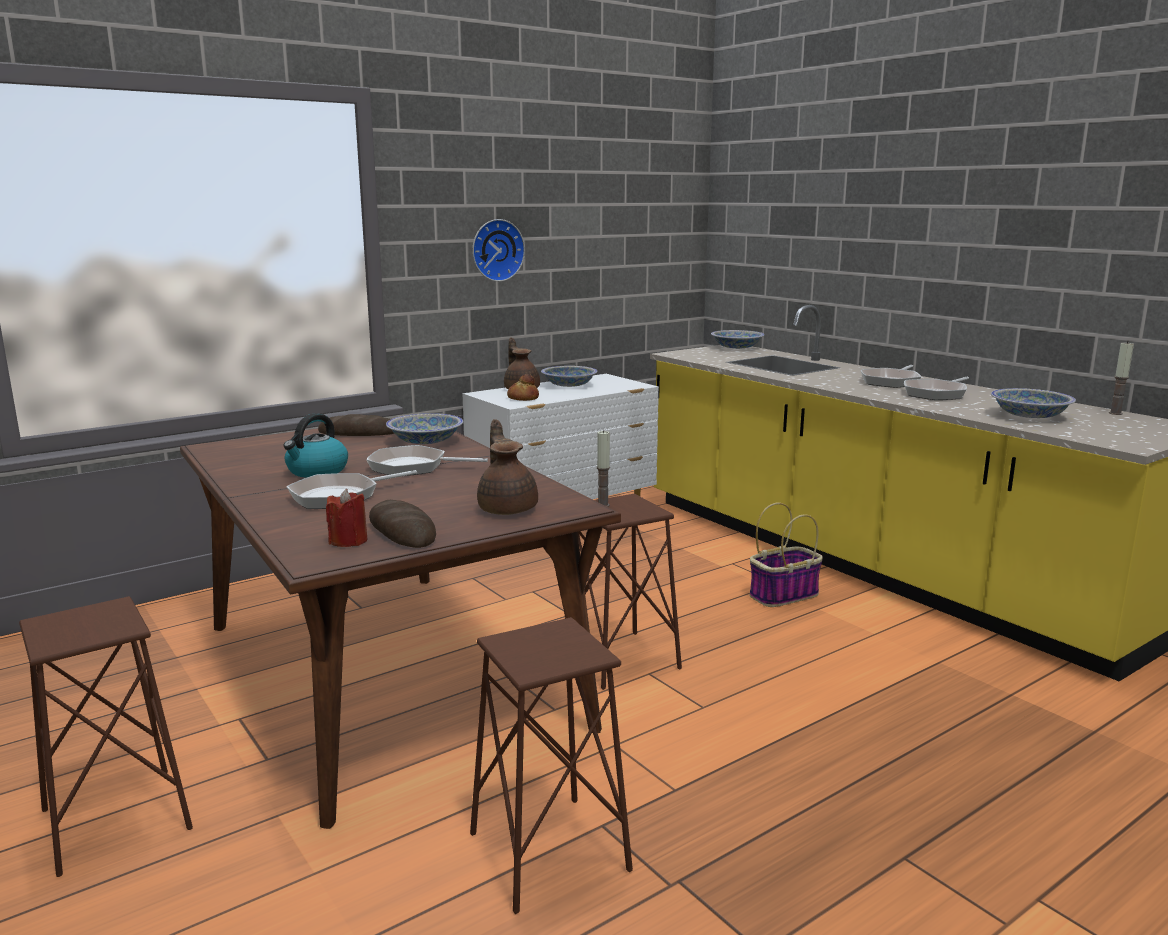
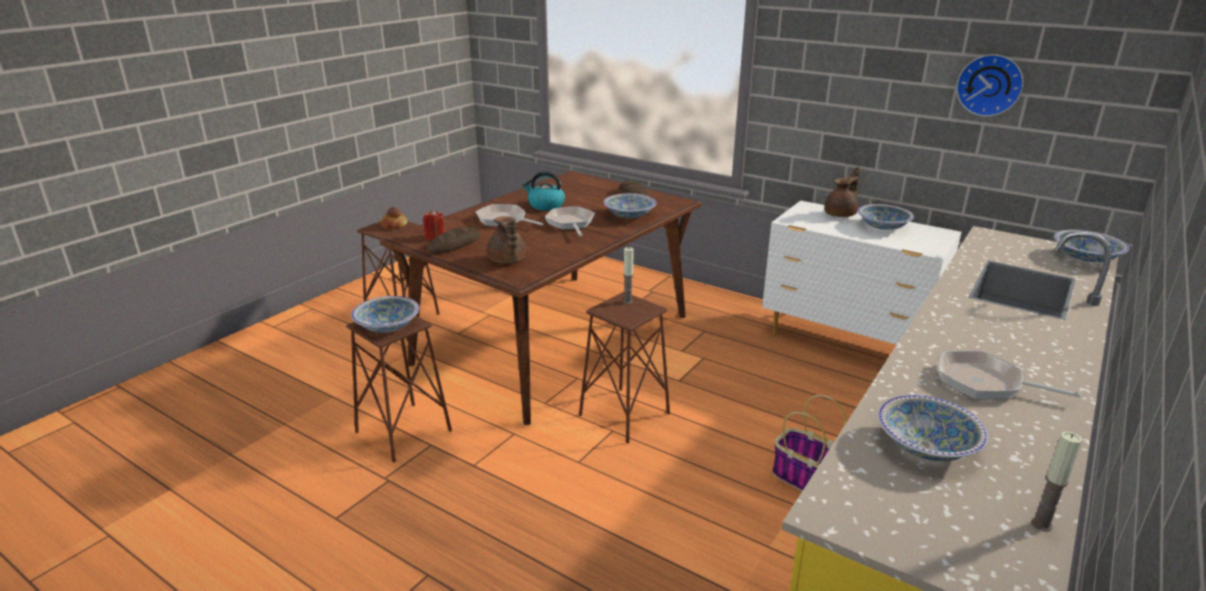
camera: 70 degrees right, 10 degrees up
wall clock [472,219,525,282] -> wall clock moved to [956,54,1024,117]
brown teapot [477,419,538,515] -> brown teapot turned 105 degrees clockwise [487,216,525,263]
bread [507,374,539,401] -> bread moved to [381,207,408,230]
frying pan [861,365,921,388] -> none
none -> bowl [351,296,419,333]

